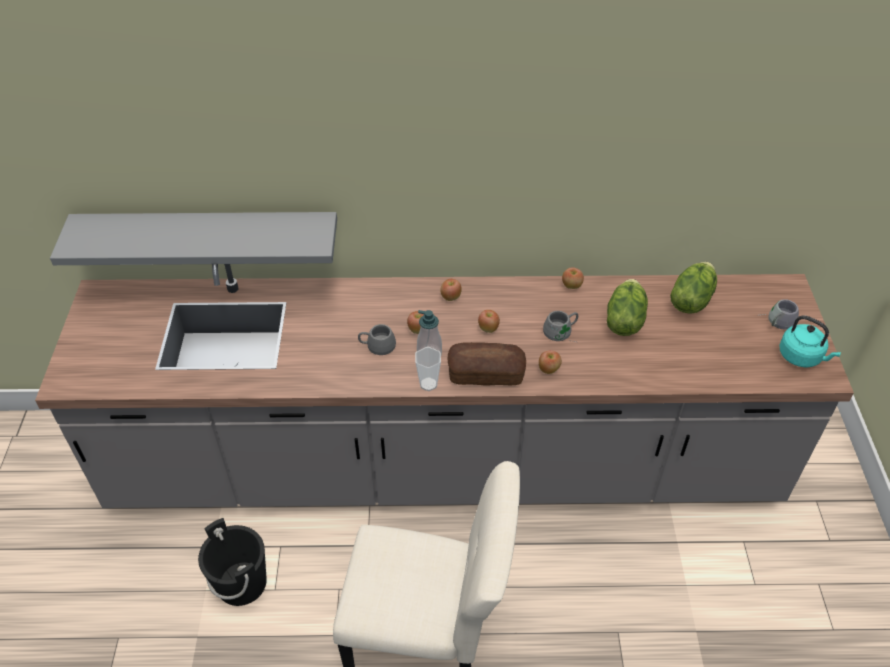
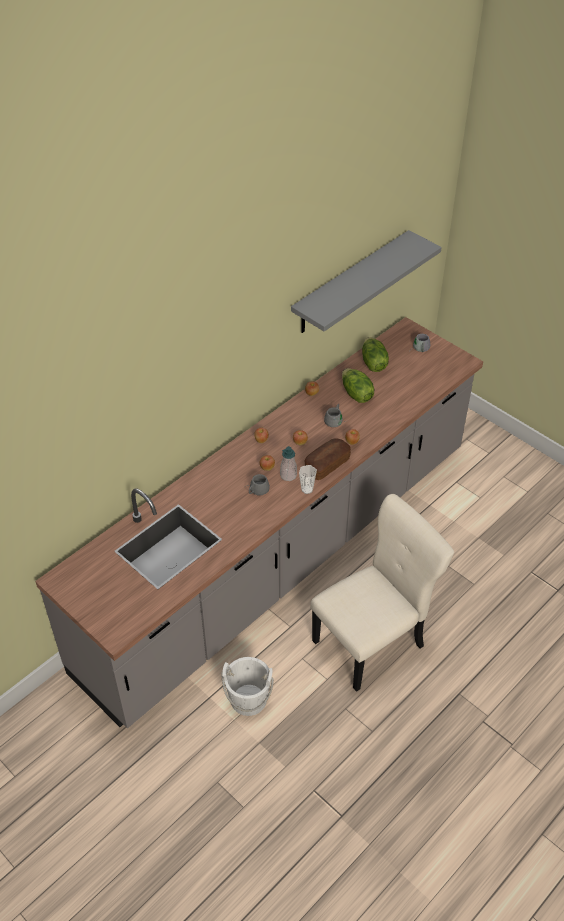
camera: 45 degrees left, 0 degrees up
grey shelf [50,212,337,265] -> grey shelf moved to [291,230,442,333]
black bucket [198,518,267,606] -> white bucket [221,657,274,716]
turquoise kettle [779,315,841,368] -> none

